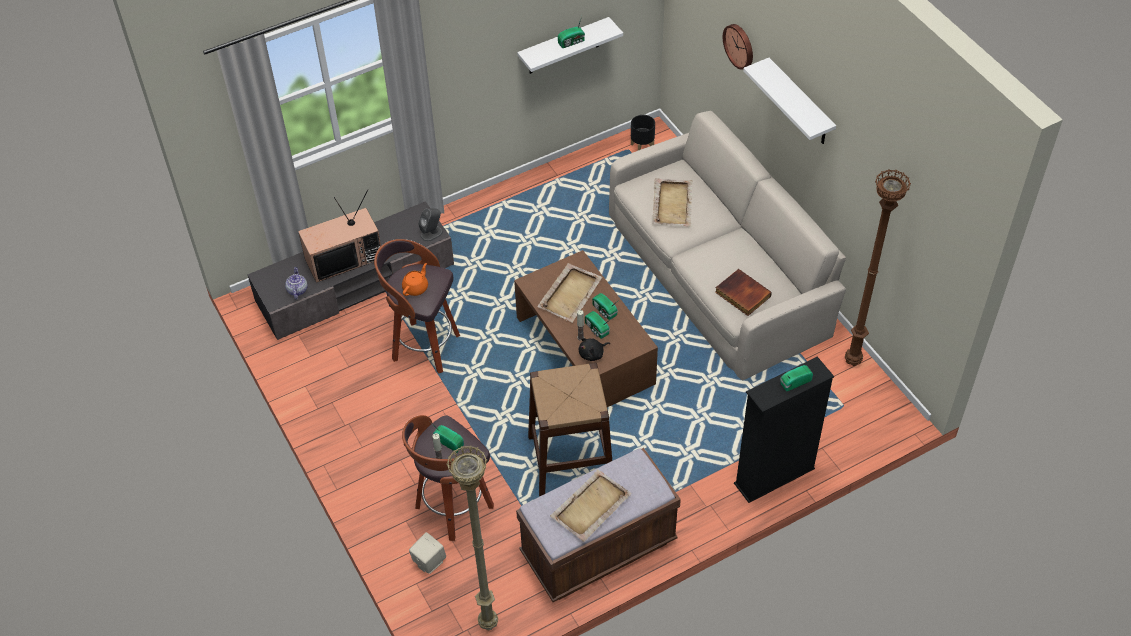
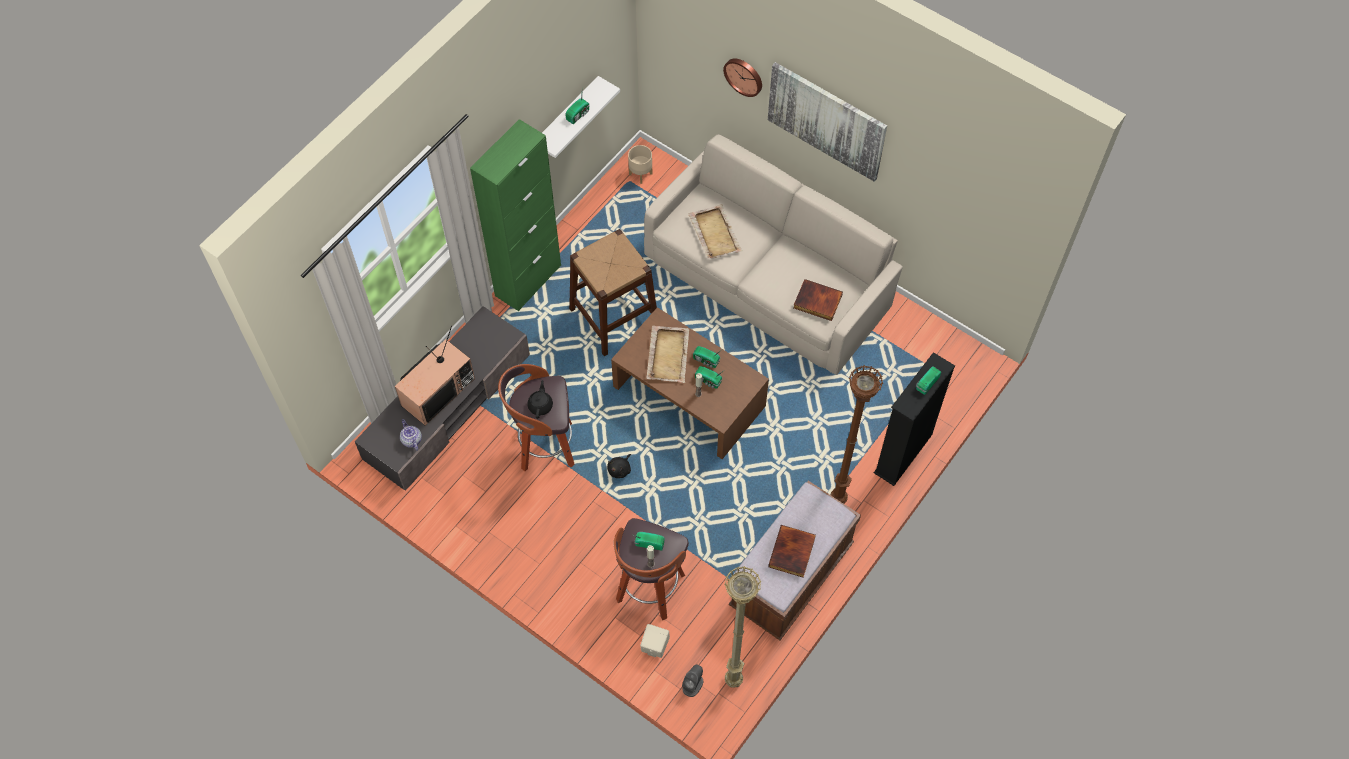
camera: 25 degrees left, 10 degrees up
orange teapot [402,263,428,296] -> black teapot [528,380,553,419]
grey speaker [418,208,443,241] -> grey speaker moved to [682,665,703,697]
brown stool [528,363,612,497] -> brown stool moved to [569,229,657,356]
beige tray [550,469,632,542] -> book [768,525,816,577]
black plush toy [579,338,610,361] -> black plush toy moved to [607,454,631,478]
black planter [631,115,655,150] -> beige planter [628,145,652,184]
white shelf [743,58,836,144] -> picture [768,62,887,182]
brown floor lamp [845,169,911,366] -> brown floor lamp moved to [830,365,883,504]
none -> green cabinet [470,119,561,311]

